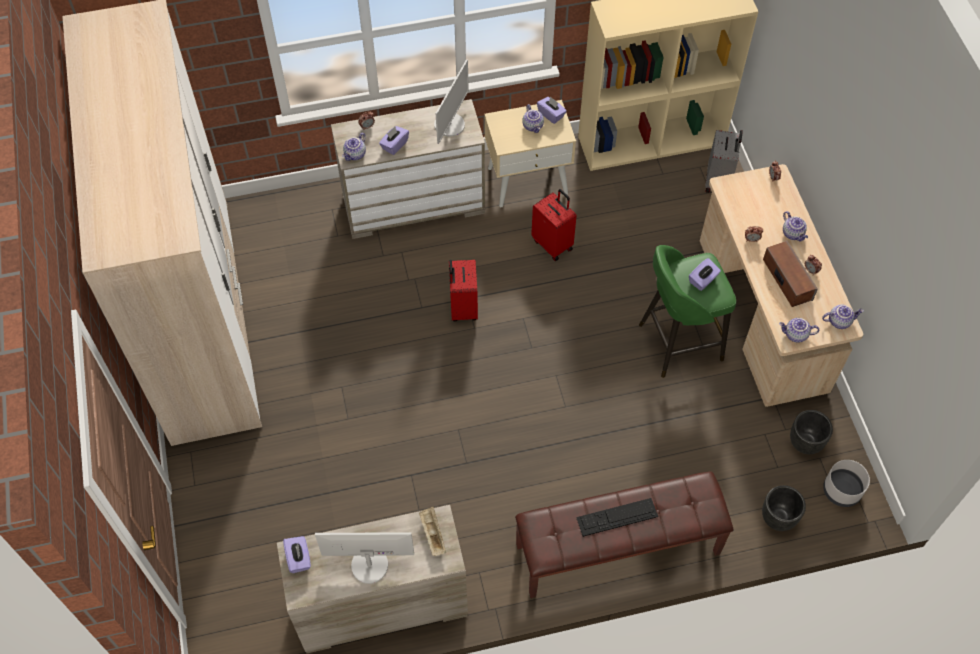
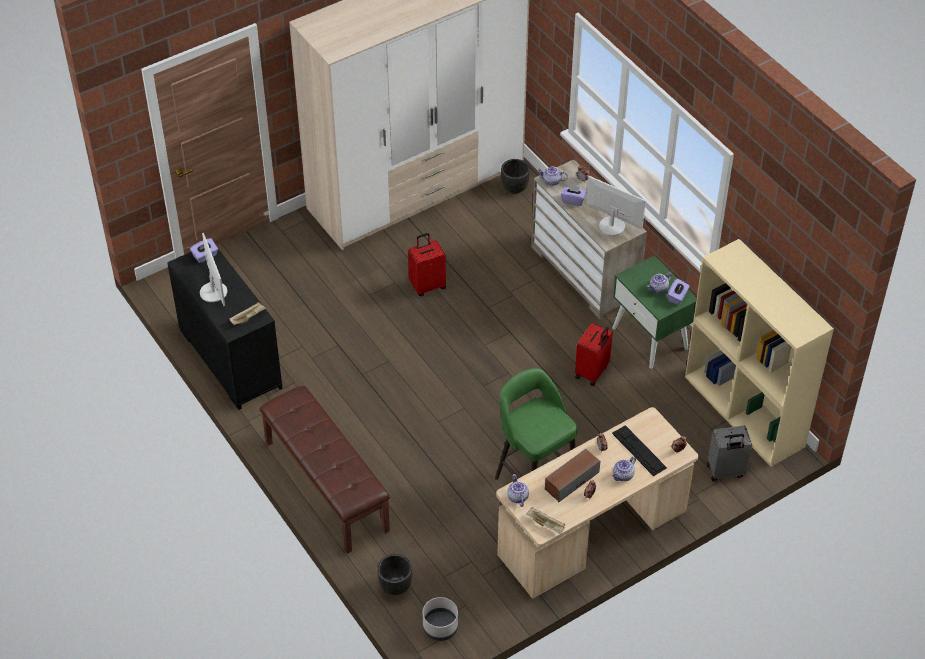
camera: 70 degrees right, 10 degrees down
beige dresser [277,505,468,653] -> black dresser [167,249,283,410]
monitor [434,59,469,144] -> monitor turned 150 degrees counterclockwise [586,176,646,236]
red suitcase [449,260,478,321] -> red suitcase moved to [408,233,446,296]
beige nightstand [484,100,576,207] -> green nightstand [612,256,697,369]
keyboard [576,498,658,537] -> keyboard moved to [612,425,667,476]
purple tissue box [689,258,721,291] -> none
black planter [790,410,833,454] -> black planter moved to [501,159,530,194]
teapot [822,305,864,329] -> beige tray [526,507,565,534]

